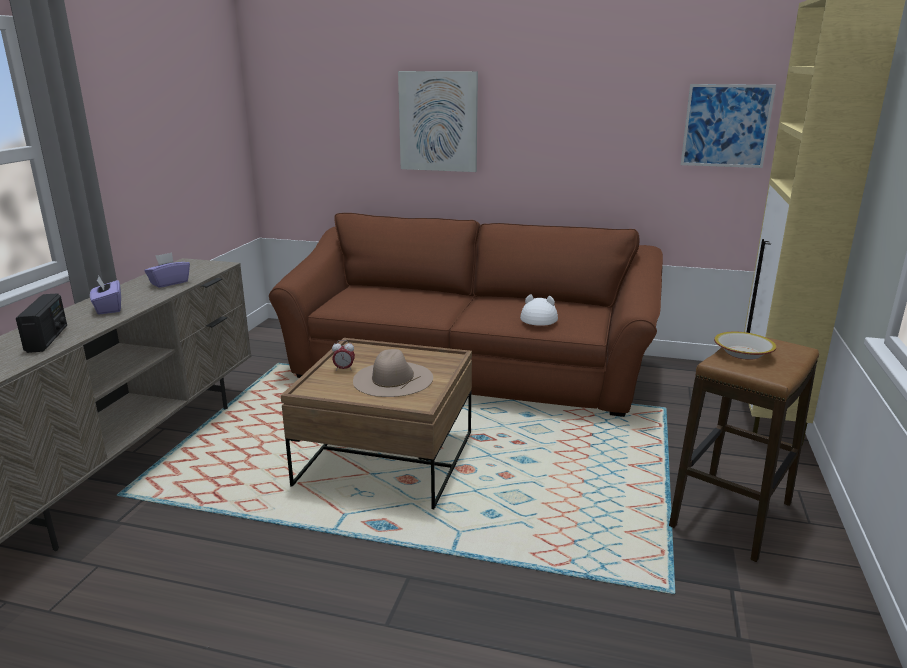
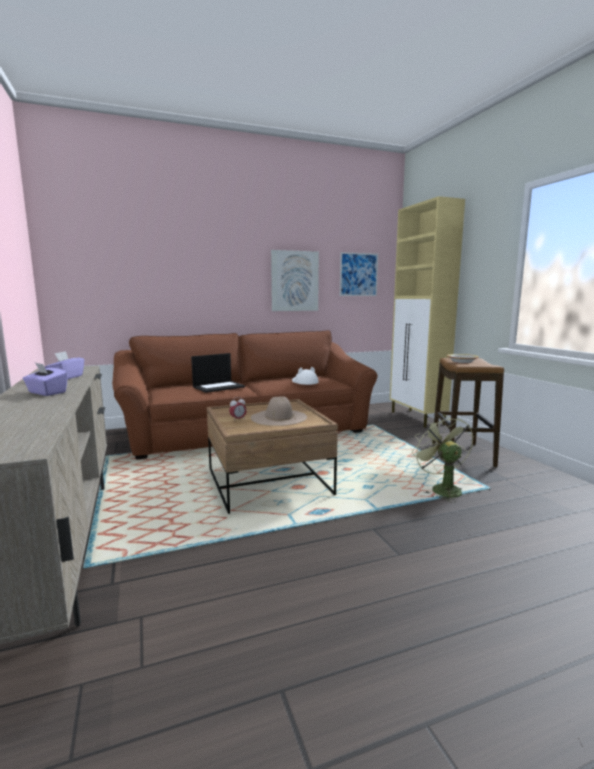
camera: 35 degrees left, 10 degrees down
radio [16,293,67,353] -> none
picture [398,71,478,172] -> picture moved to [271,250,319,311]
none -> laptop [191,353,245,393]
none -> green fan [412,414,474,503]

